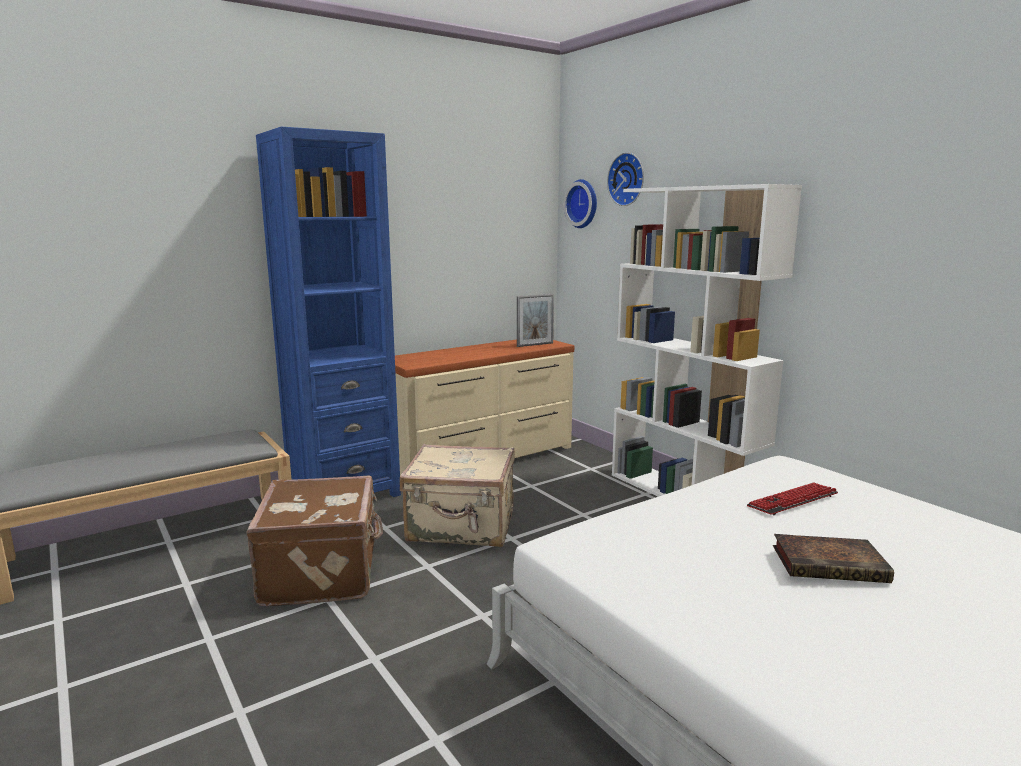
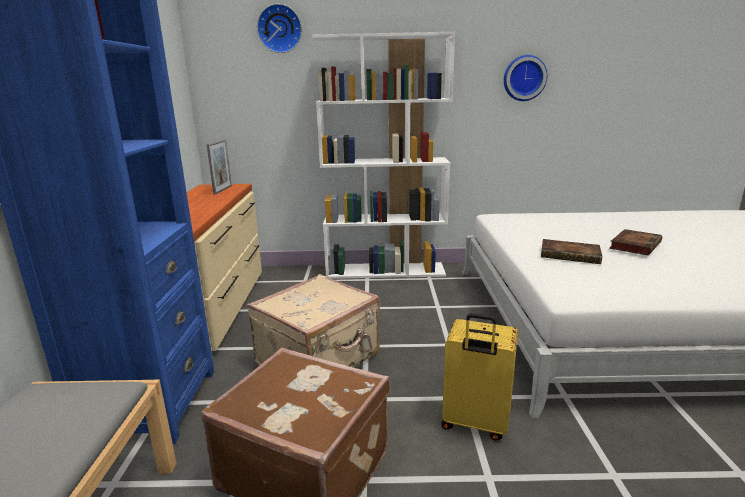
camera: 55 degrees left, 5 degrees up
wall clock [564,179,597,228] -> wall clock moved to [504,55,547,101]
keyboard [747,482,838,515] -> none
none -> yellow suitcase [441,313,518,441]
none -> book [541,239,602,264]

